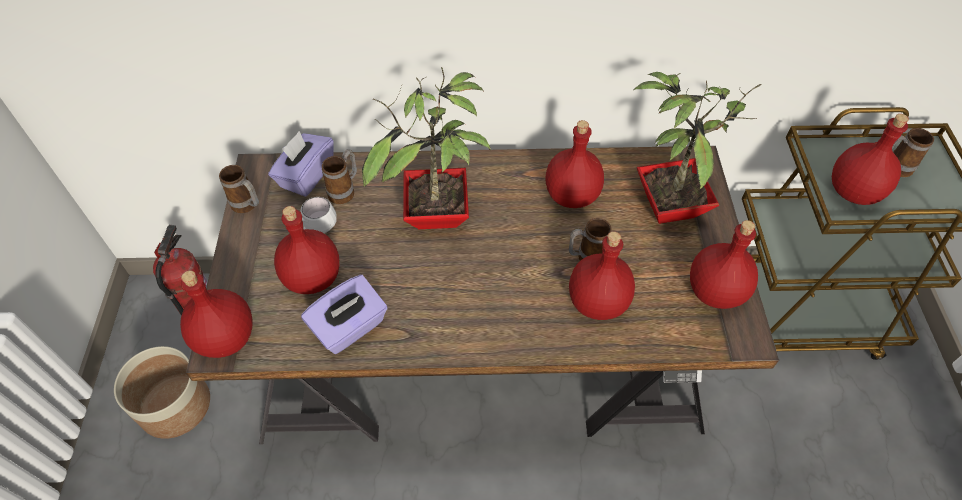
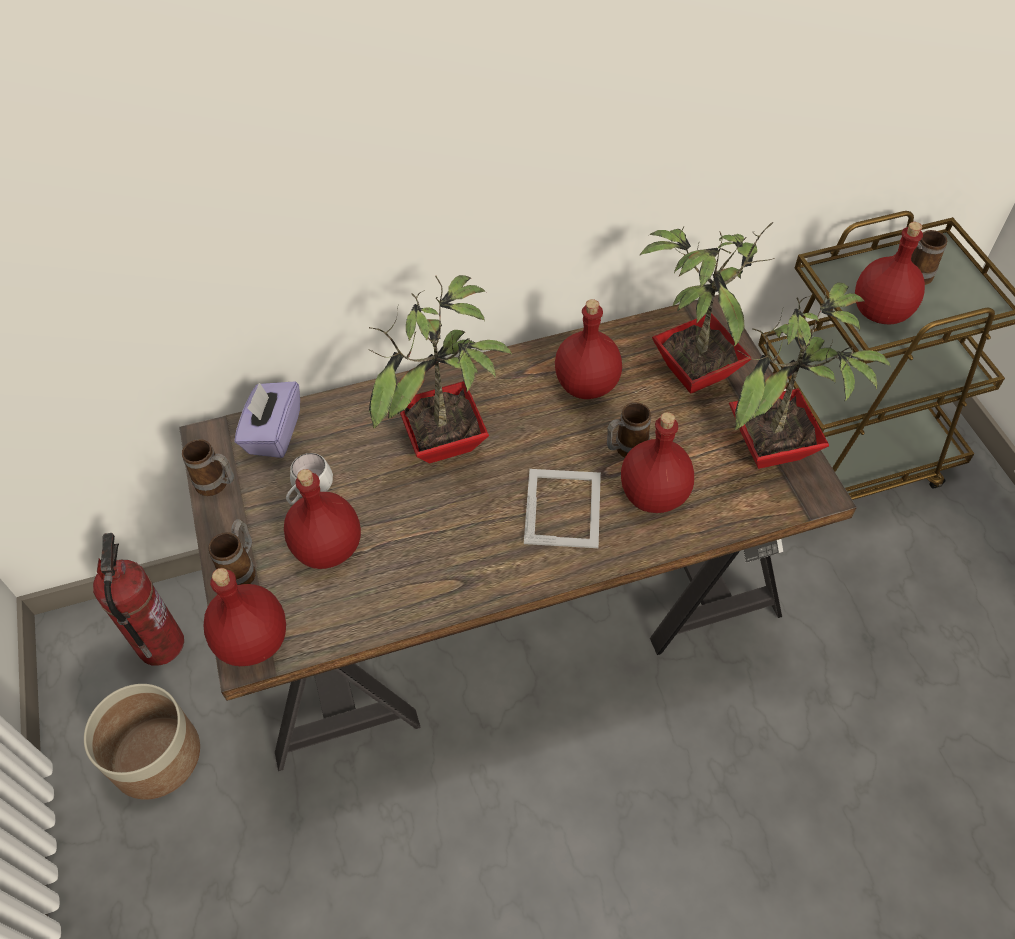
camera: 15 degrees left, 0 degrees up
purple tissue box [301,275,388,354] -> none
mug [322,149,357,204] -> mug moved to [209,519,256,585]
red bottle [690,220,758,309] -> potted plant [729,281,891,469]
none -> picture frame [524,469,601,548]

